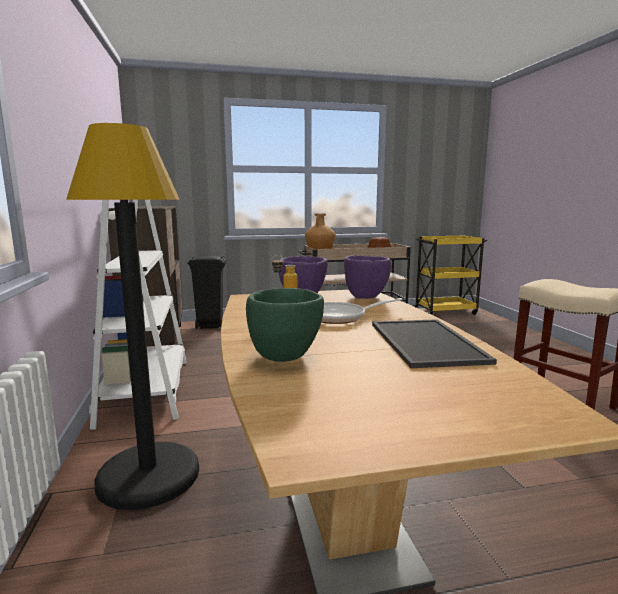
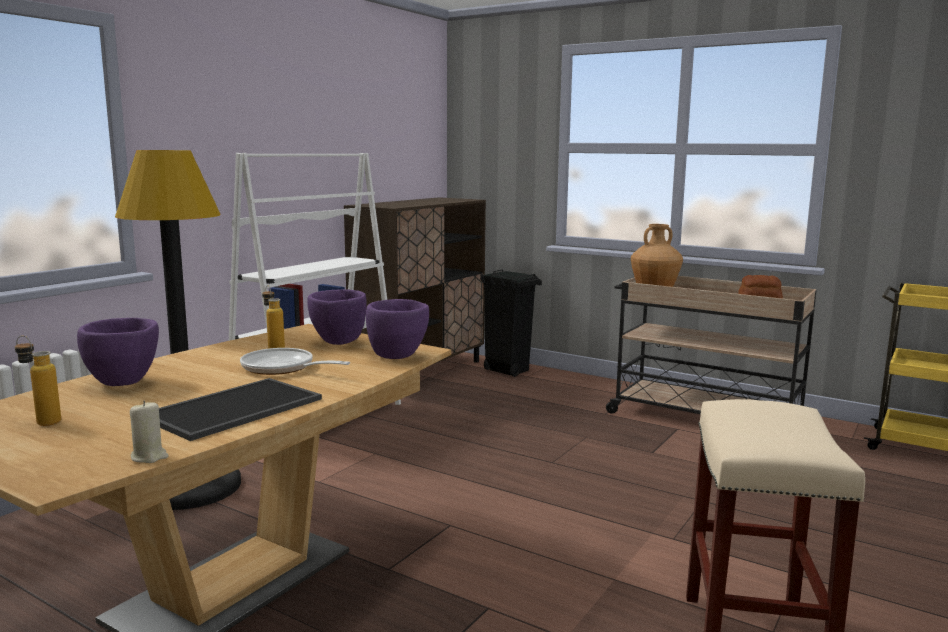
camera: 45 degrees right, 0 degrees up
green bowl [246,288,324,362] -> purple bowl [77,318,159,386]
none -> bottle [15,336,61,426]
none -> beige candle [130,401,169,463]

